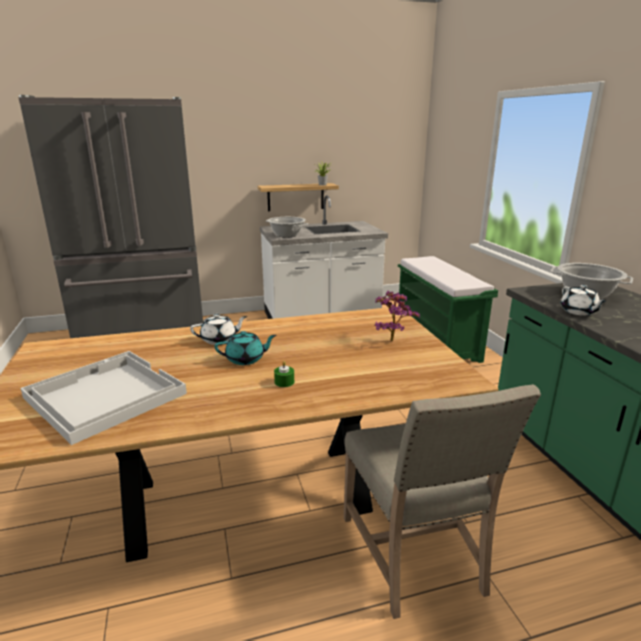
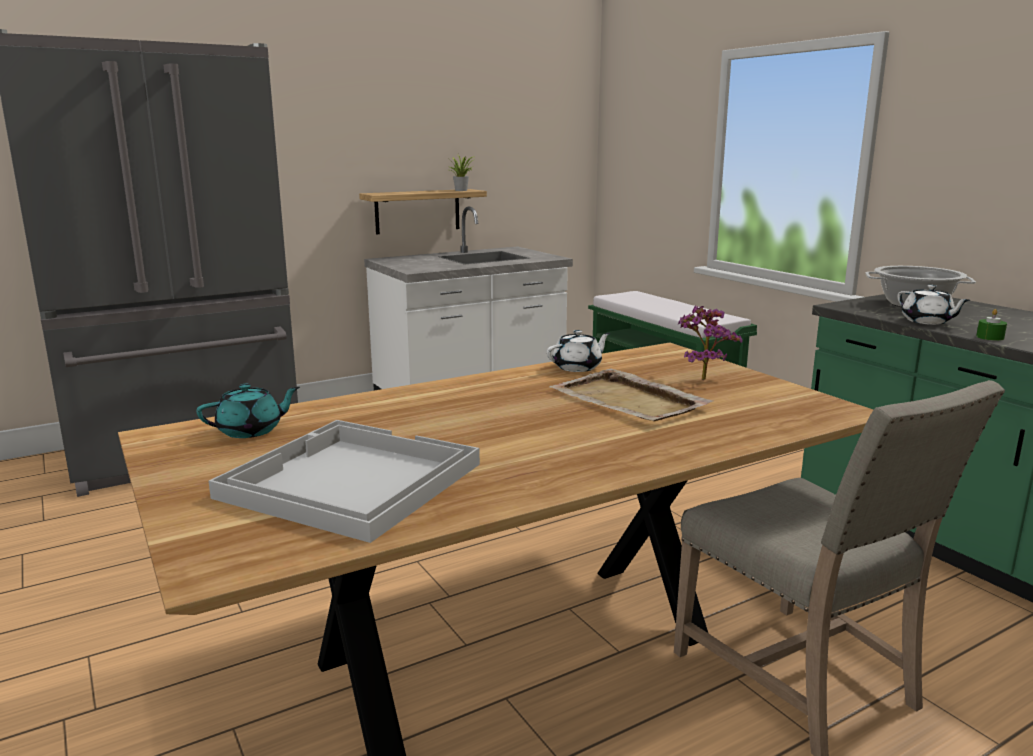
camera: 15 degrees left, 5 degrees down
white teapot [190,314,247,345] -> white teapot moved to [547,330,610,372]
turquoise teapot [215,331,276,365] -> turquoise teapot moved to [196,384,300,438]
cooking pot [266,217,308,238] -> none
green candle [274,361,294,387] -> green candle moved to [976,309,1007,341]
none -> beige tray [549,369,713,421]

